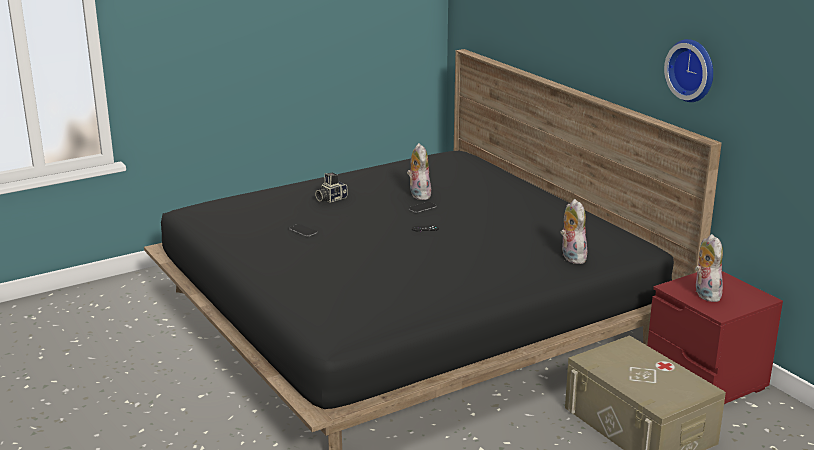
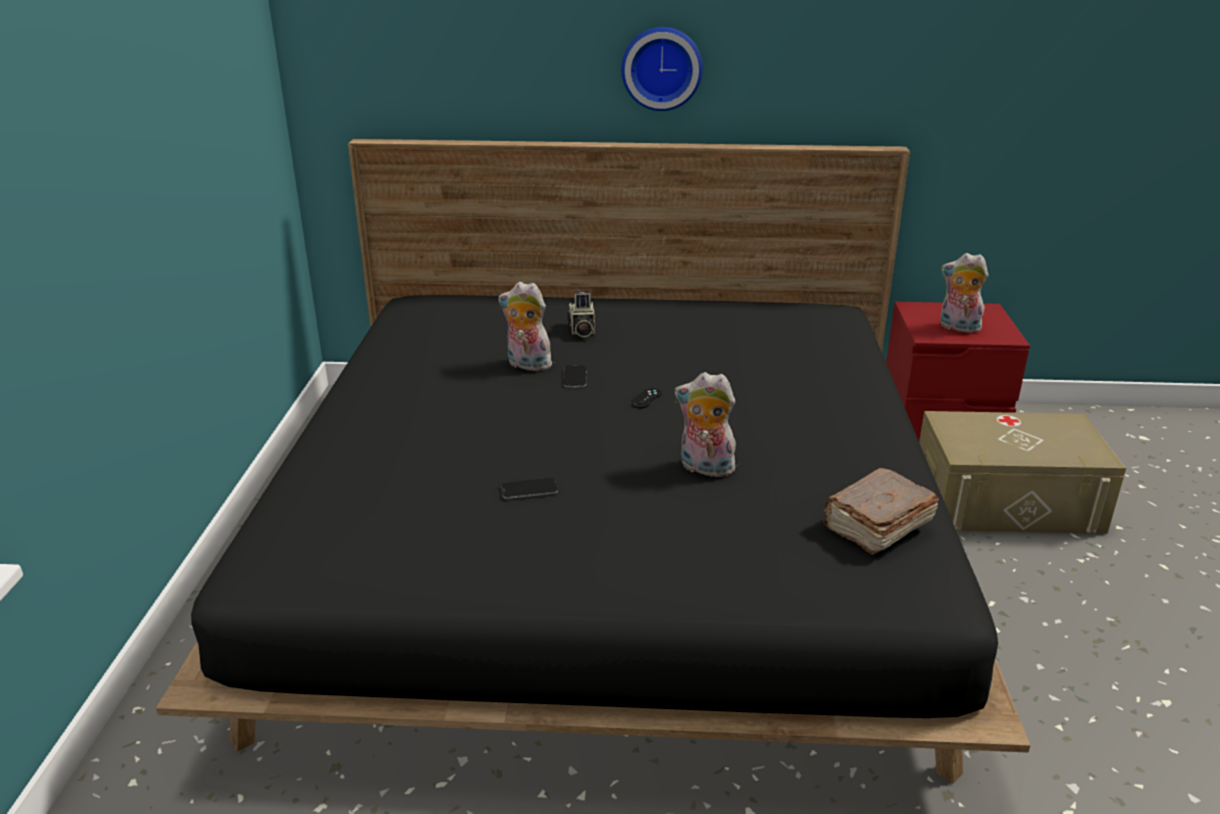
camera: 55 degrees left, 5 degrees up
camera [315,173,348,203] -> camera moved to [567,291,595,337]
plush toy [560,199,587,264] -> plush toy moved to [675,372,739,477]
wall clock [664,39,713,102] -> wall clock moved to [621,27,703,111]
none -> brown book [823,468,939,555]

